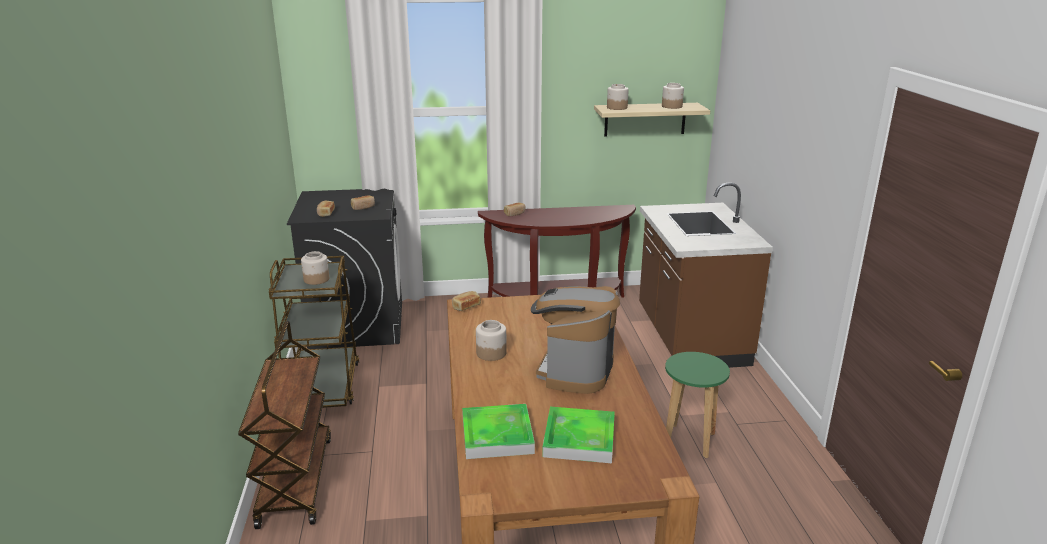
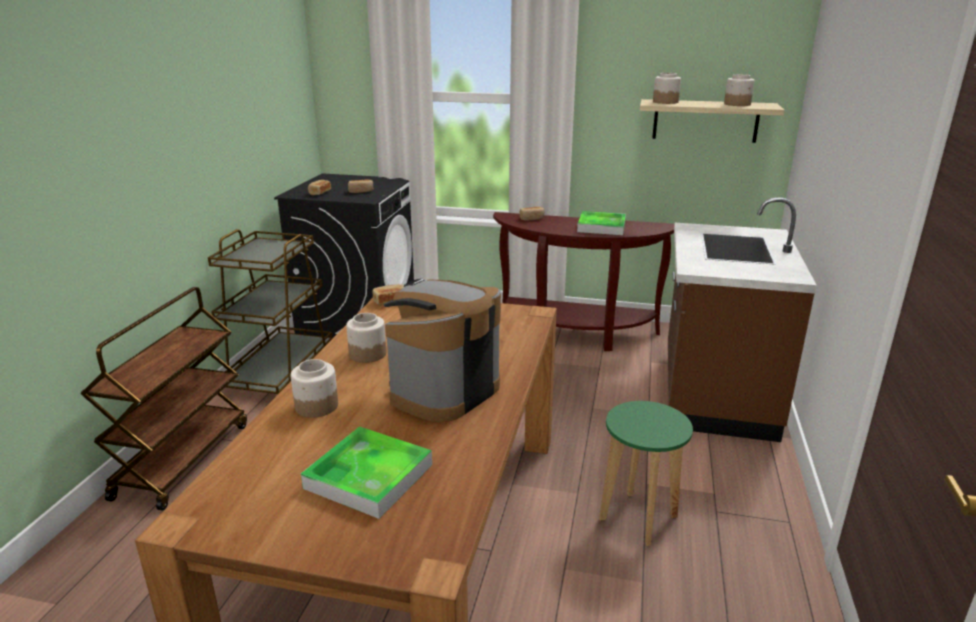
camera: 20 degrees right, 0 degrees up
jar [301,251,329,285] -> jar moved to [291,359,338,418]
tray [462,404,535,459] -> tray moved to [577,211,626,235]

